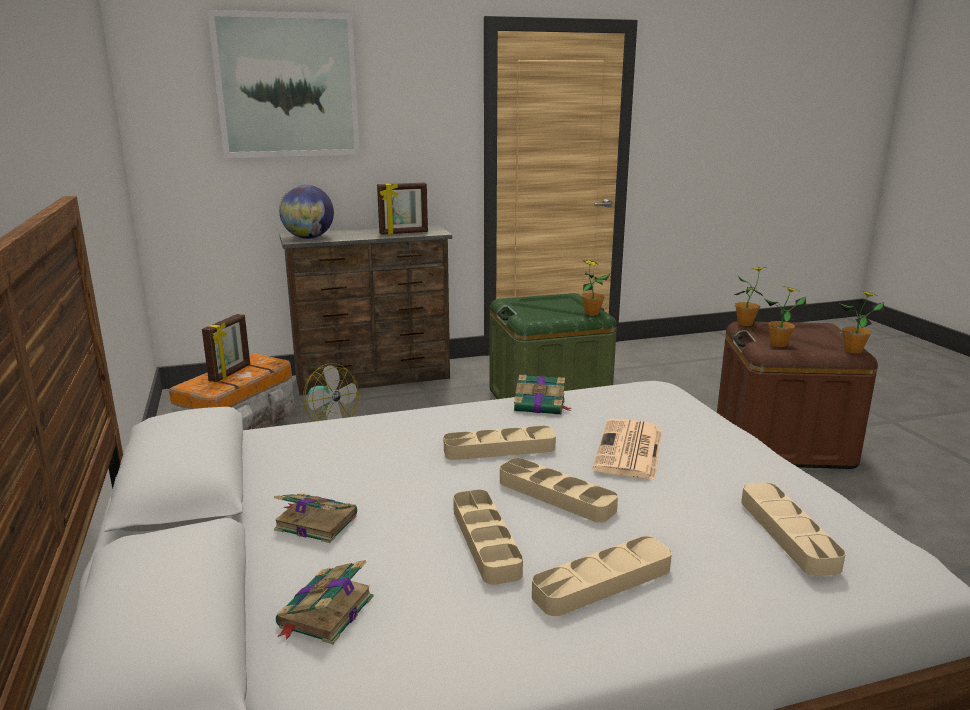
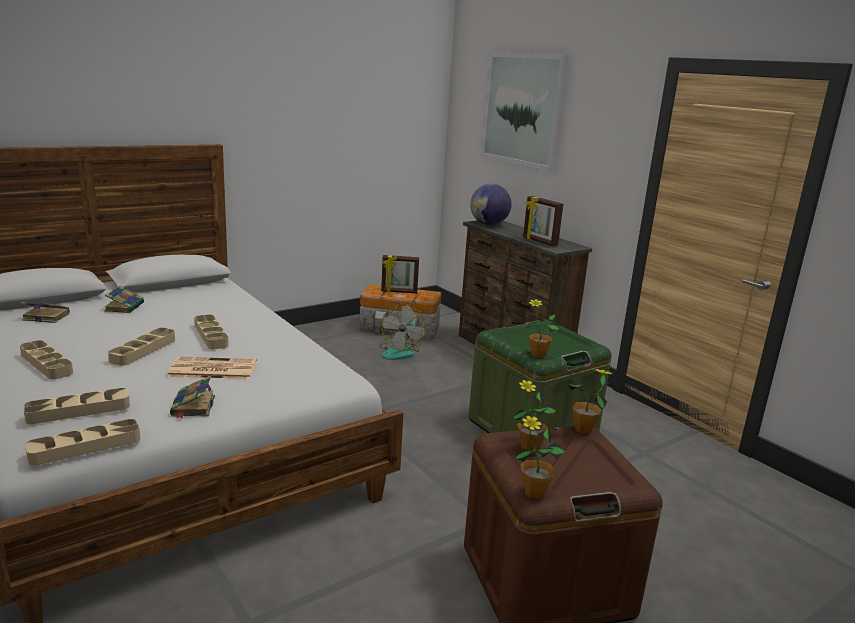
camera: 70 degrees right, 0 degrees up
beige tray [453,489,523,585] -> beige tray moved to [25,419,140,466]
book [514,375,571,415] -> book moved to [170,376,215,418]

